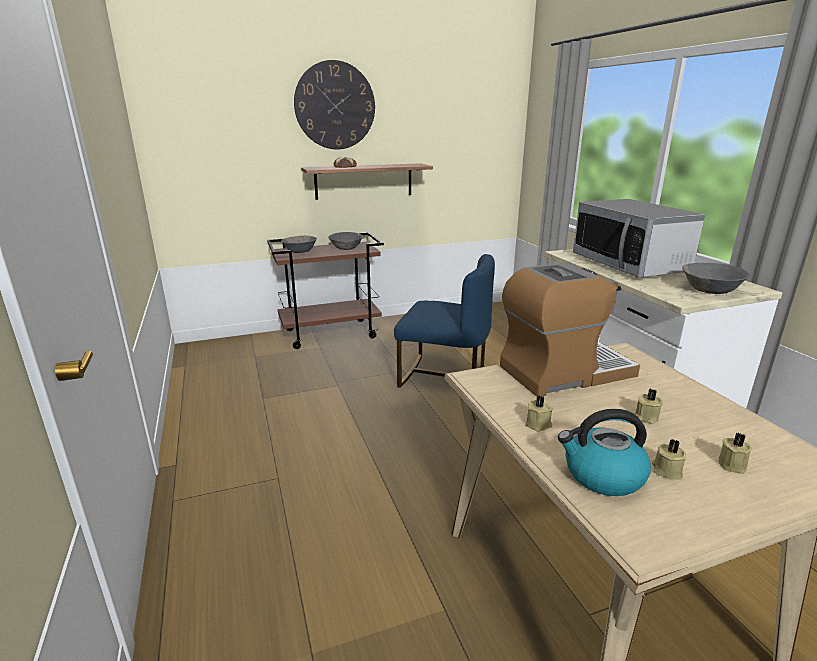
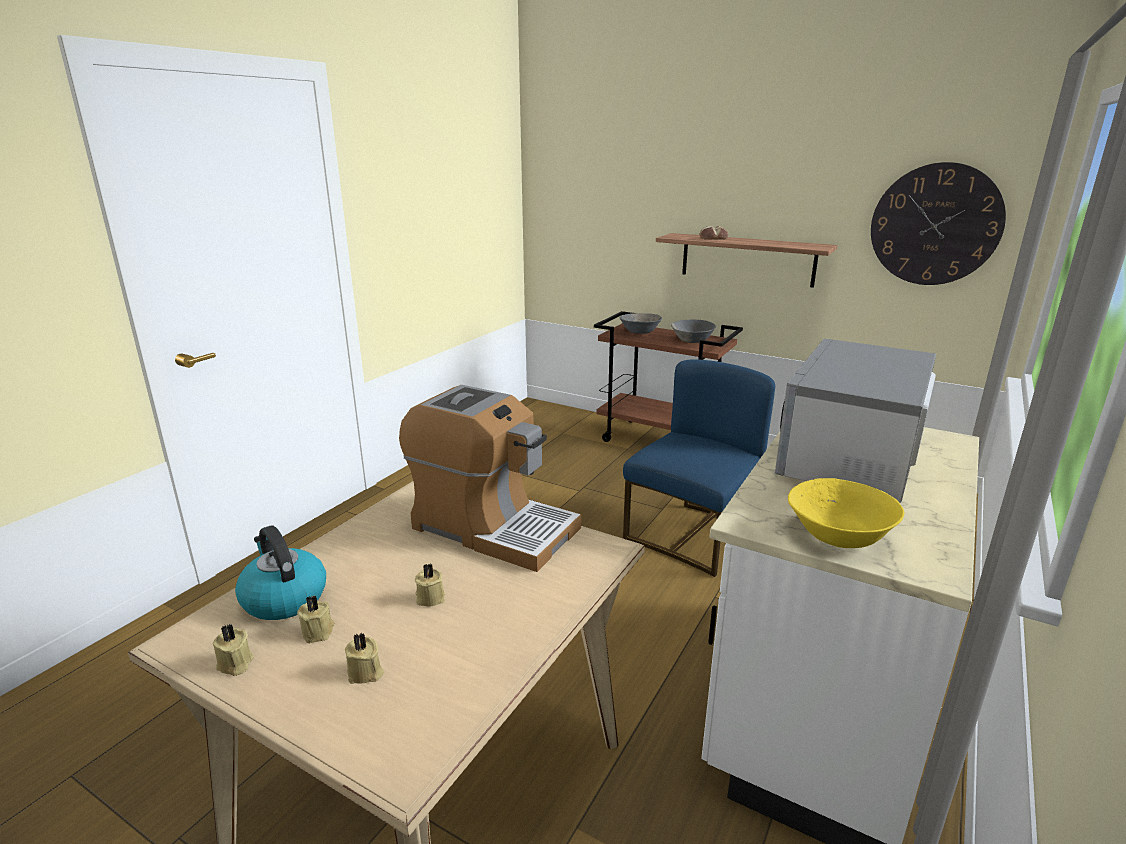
camera: 50 degrees right, 0 degrees up
wall clock [294,60,375,149] -> wall clock moved to [871,162,1006,285]
blue chair [394,254,495,388] -> blue chair turned 120 degrees counterclockwise [623,359,775,577]
beige candle [526,395,552,432] -> beige candle moved to [213,624,254,676]
grey bowl [682,263,750,294] -> yellow bowl [788,478,905,548]

